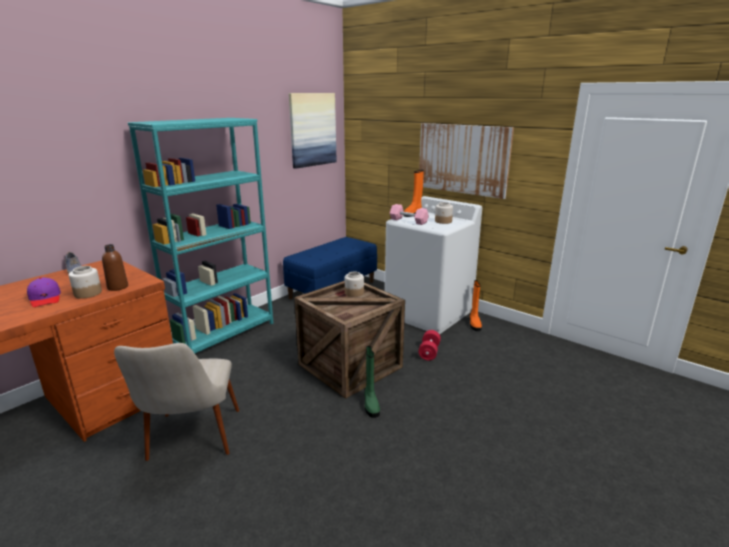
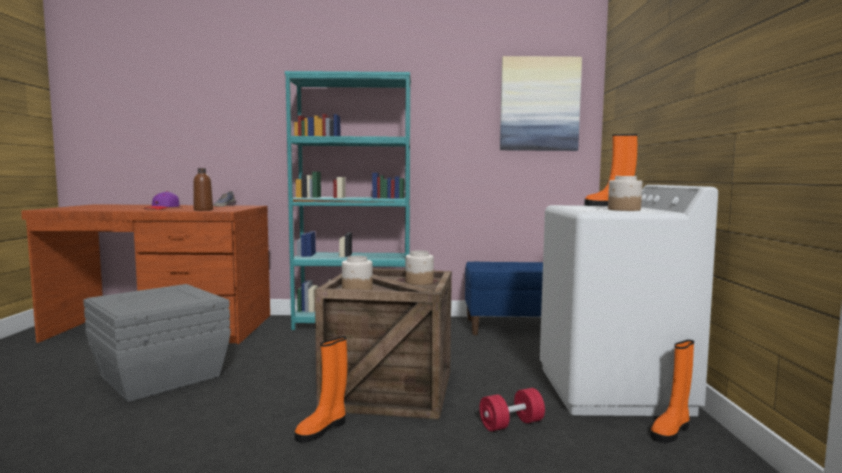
camera: 50 degrees right, 15 degrees down
jar [69,266,102,299] -> jar moved to [342,256,373,290]
beige chair [114,343,239,461] -> grey storage box [83,284,231,402]
green boot [364,346,380,418] -> orange boot [295,336,347,443]
pink dumbbell [390,204,429,225] -> none
picture [419,123,514,199] -> none

